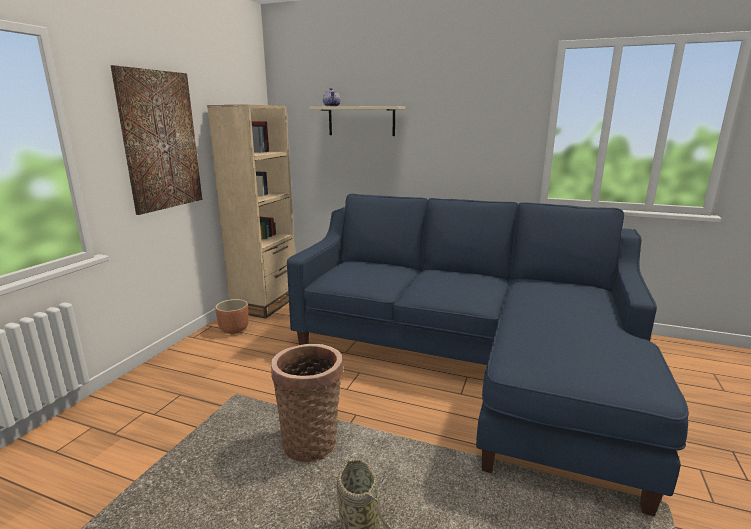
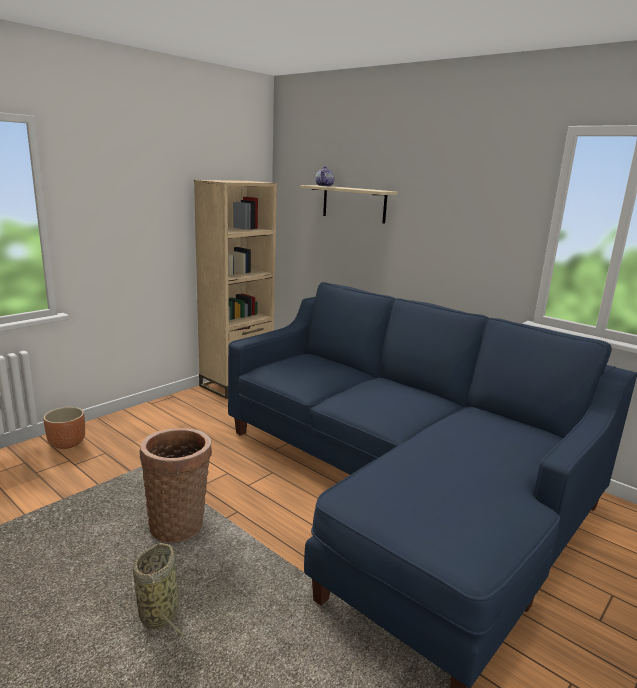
camera: 20 degrees right, 0 degrees up
picture [111,65,202,215] -> none
brown planter [215,299,249,334] -> brown planter moved to [43,407,85,449]

